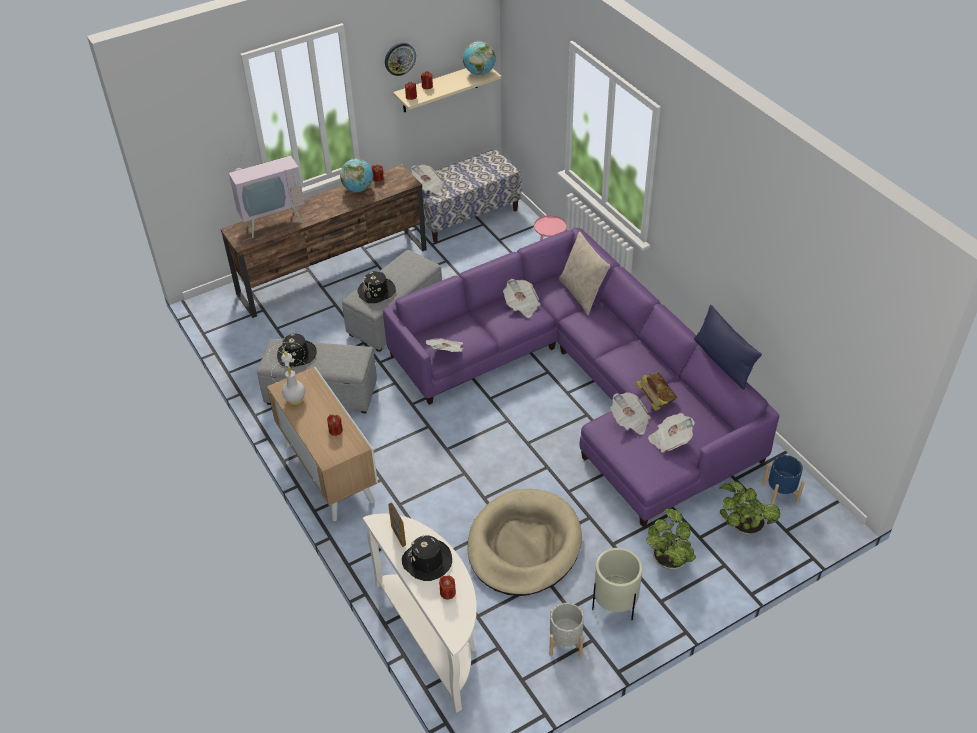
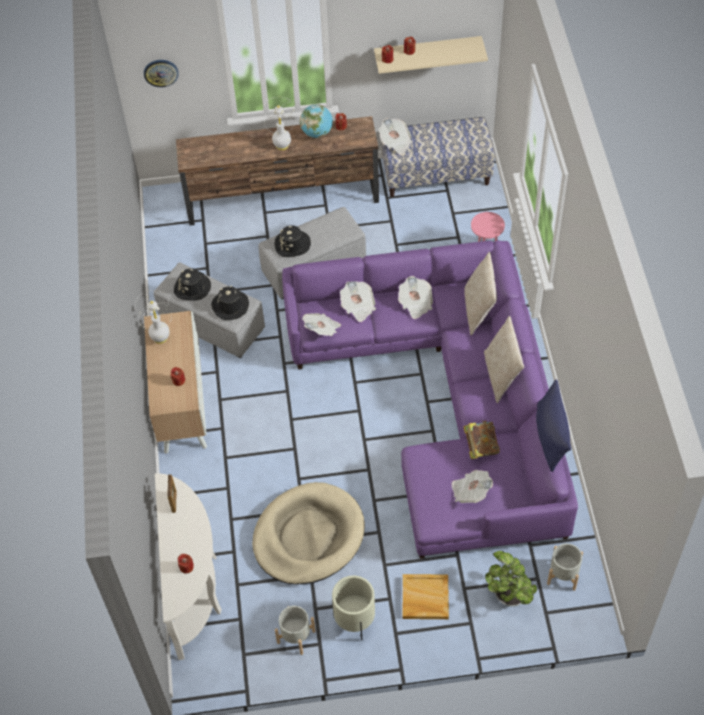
camera: 25 degrees right, 10 degrees up
television [221,140,304,238] -> none
wall clock [385,43,416,76] -> wall clock moved to [144,60,179,87]
black hat [402,534,452,581] -> black hat moved to [211,286,249,320]
globe [463,41,496,75] -> none
newspaper [611,392,650,435] -> newspaper moved to [340,281,376,322]
potted plant [646,508,696,570] -> beige tray [403,574,449,619]
blue planter [762,455,805,504] -> grey planter [547,543,583,591]
none -> white table lamp [263,97,295,150]
none -> beige pillow [484,316,524,403]

